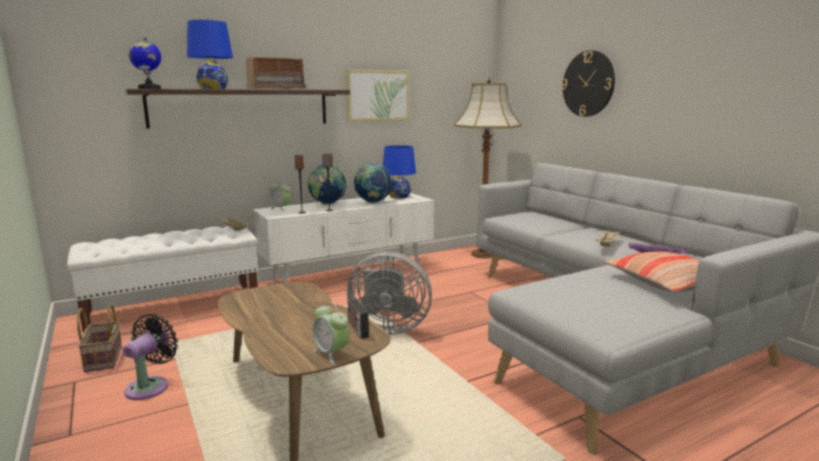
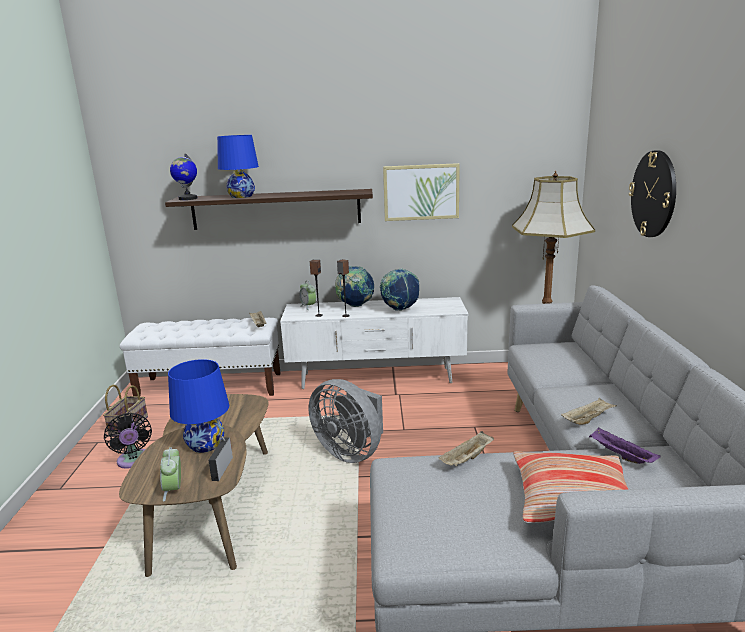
camera: 30 degrees right, 5 degrees up
black fan [123,314,178,400] -> black fan turned 105 degrees clockwise [104,413,152,469]
radio [246,57,306,89] -> none
blue table lamp [383,145,416,198] -> blue table lamp moved to [168,359,229,453]
none -> beige tray [438,431,494,466]

